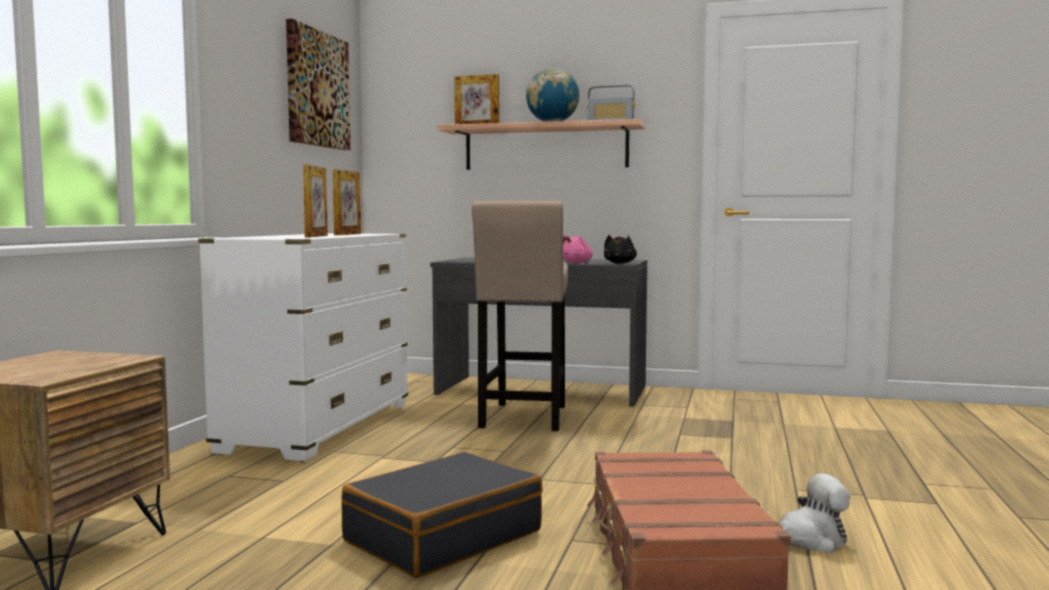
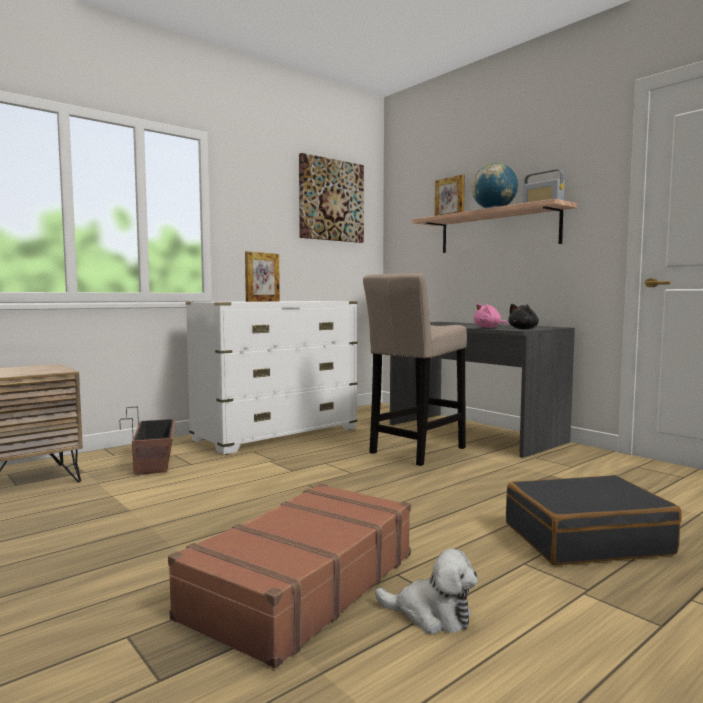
camera: 35 degrees right, 0 degrees up
picture frame [333,169,361,235] -> none
black suitcase [341,452,543,578] -> black suitcase moved to [506,475,682,565]
none -> planter [120,407,175,475]

